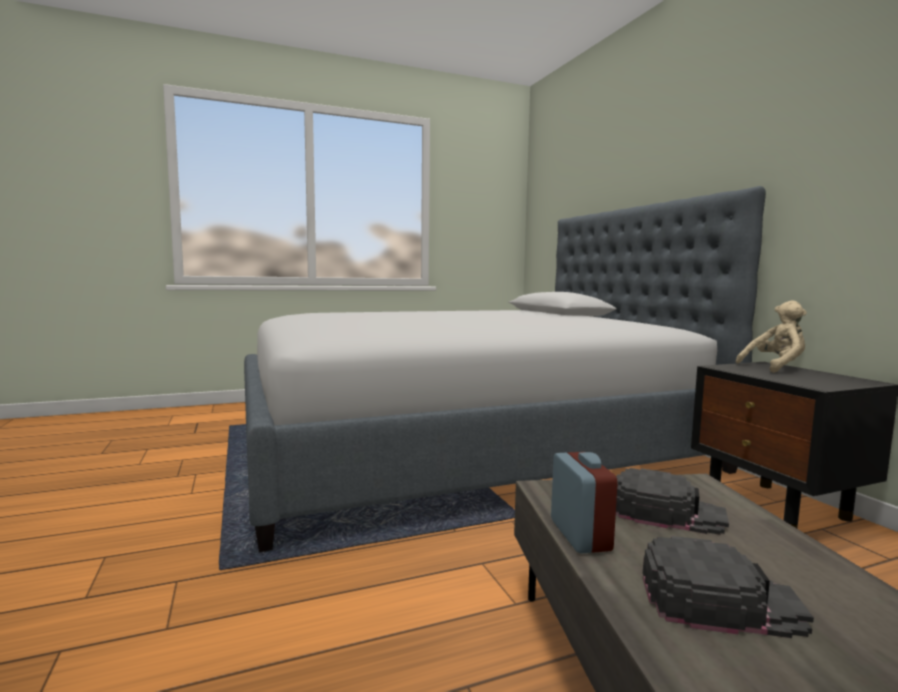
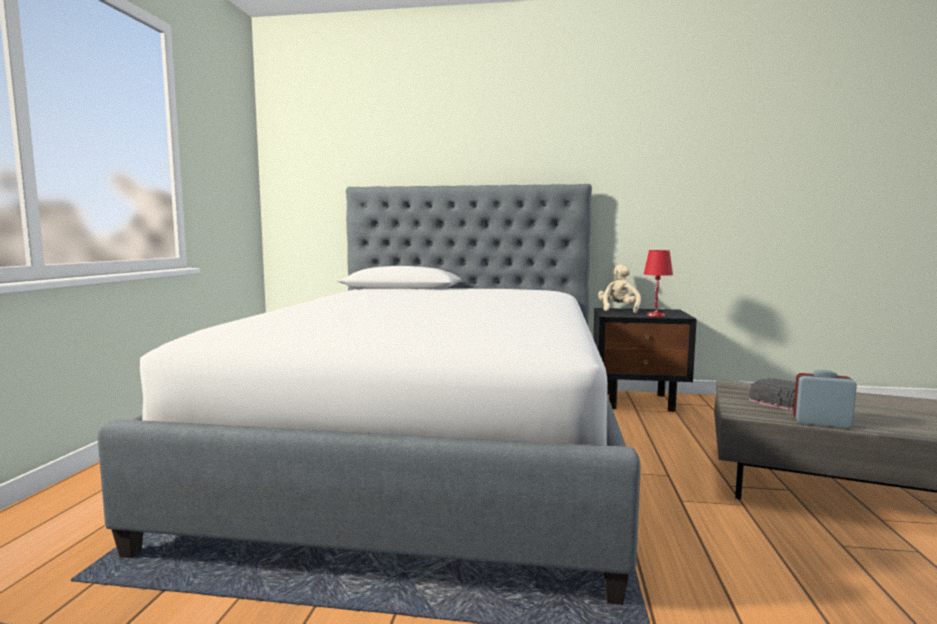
camera: 60 degrees left, 0 degrees up
black cap [643,536,814,638] -> none
none -> red table lamp [644,250,673,317]

